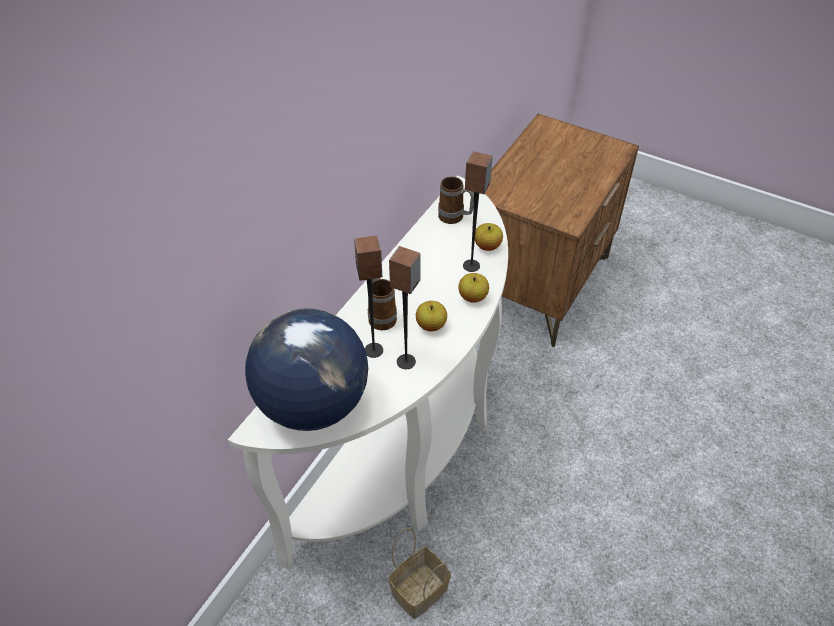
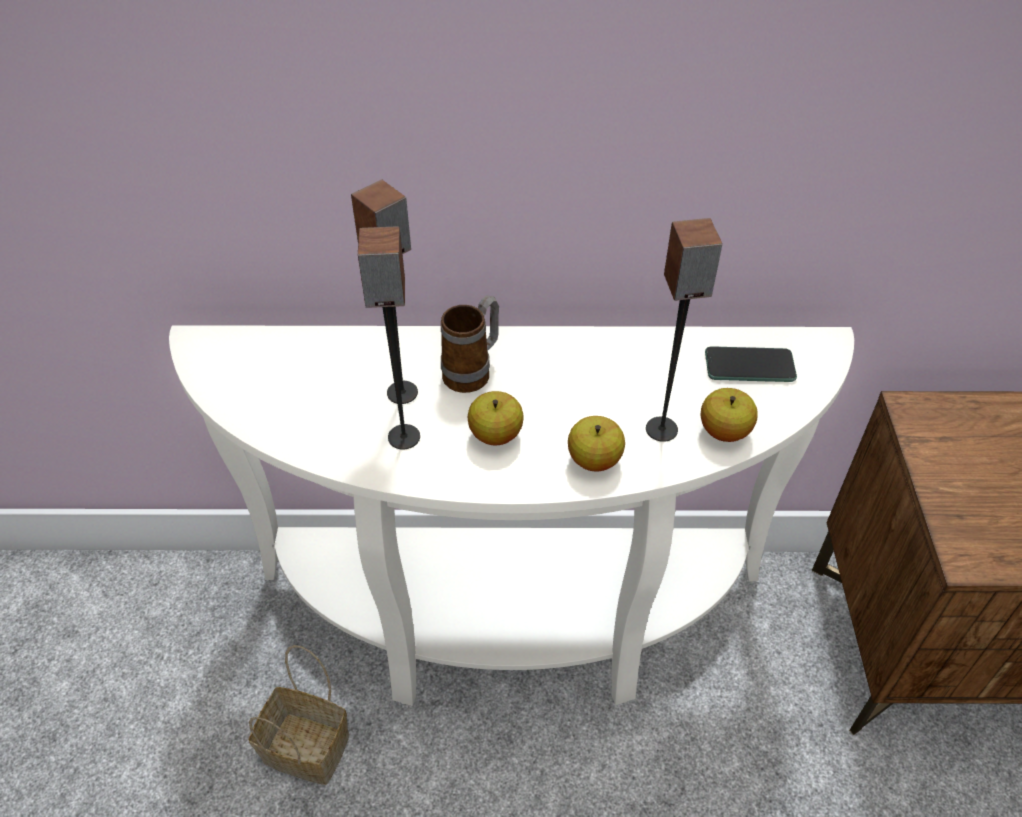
camera: 60 degrees right, 0 degrees up
globe [245,308,368,431] -> none
mug [438,177,474,224] -> phone [705,346,797,382]

